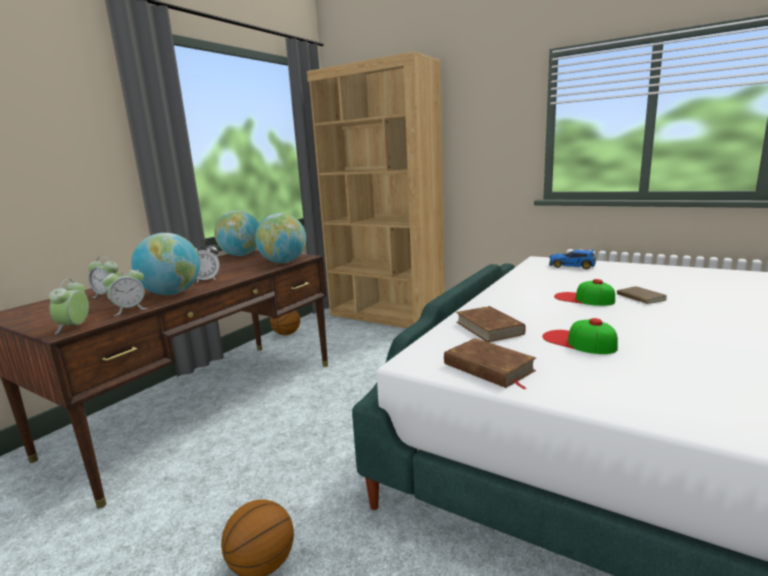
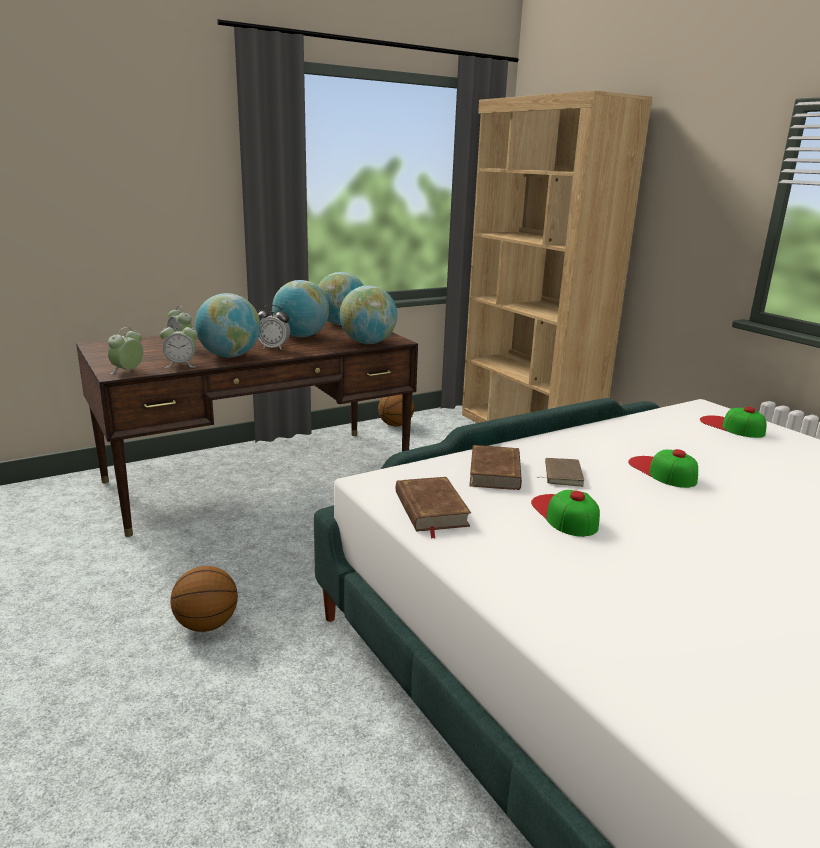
camera: 25 degrees right, 5 degrees up
toy car [549,250,596,269] -> cap [700,407,767,438]
brown book [617,286,667,304] -> brown book moved to [537,458,584,487]
none -> globe [272,280,329,337]

